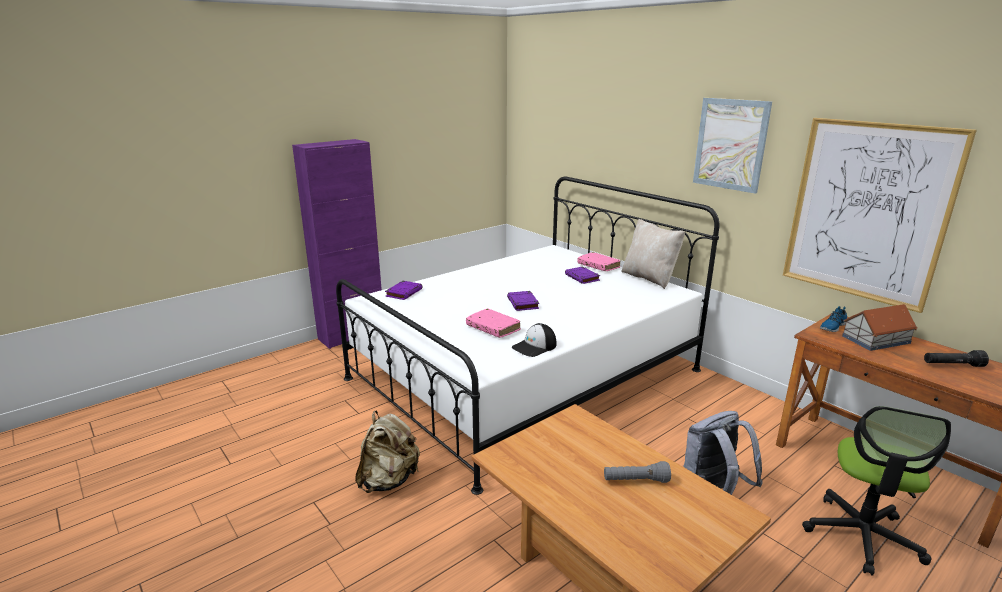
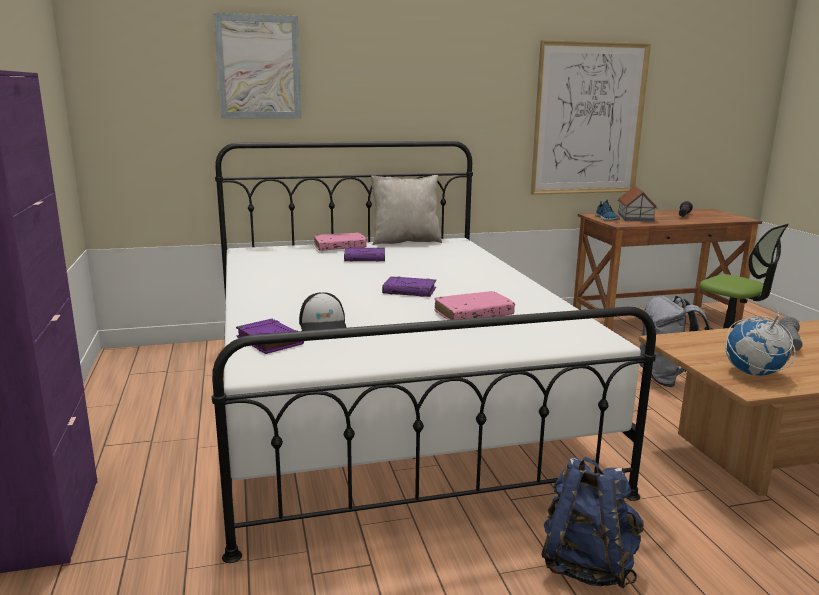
camera: 65 degrees left, 5 degrees down
beige backpack [355,411,420,493] -> blue backpack [541,457,644,588]
cap [512,323,556,357] -> cap moved to [299,292,347,331]
picture [693,98,772,194] -> picture moved to [213,13,302,118]
none -> globe [725,308,796,376]

